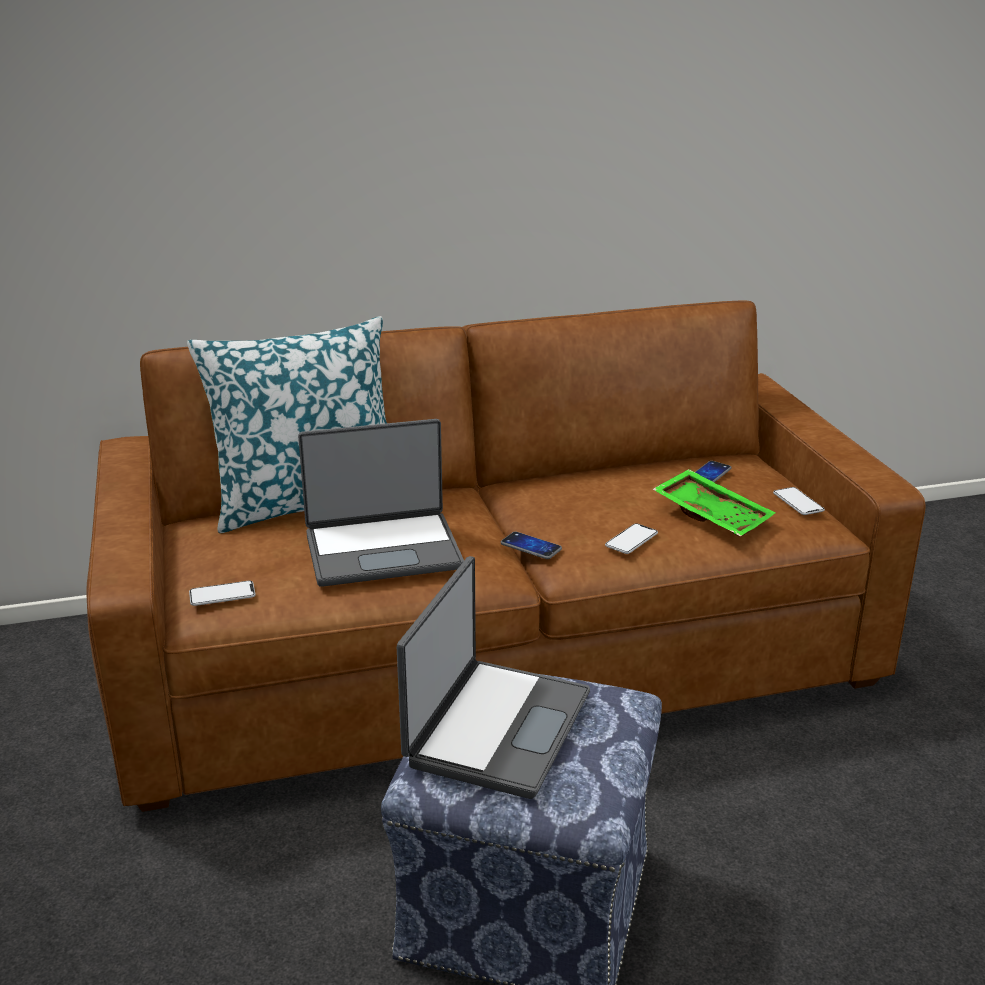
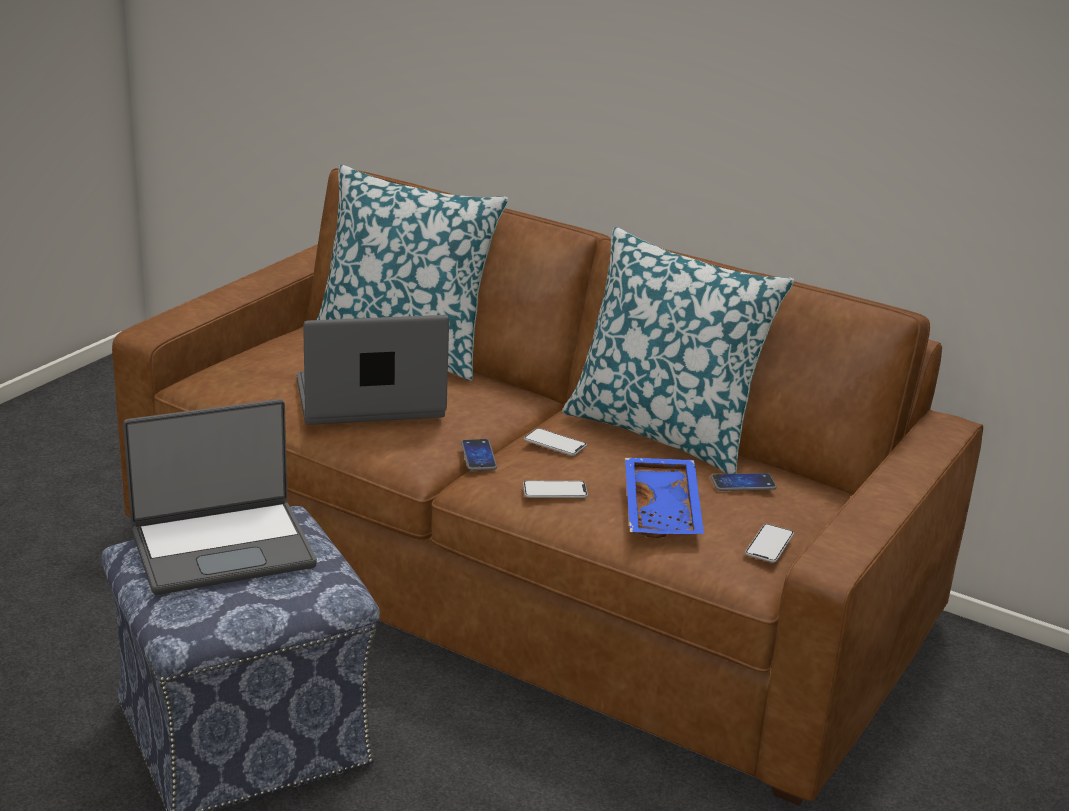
camera: 45 degrees right, 0 degrees up
phone [189,581,256,606] -> phone moved to [524,428,587,456]
laptop [298,419,464,587] -> laptop turned 135 degrees clockwise [297,315,449,425]
green tray [653,469,775,537] -> blue tray [625,458,704,538]
none -> pillow [562,227,794,474]

